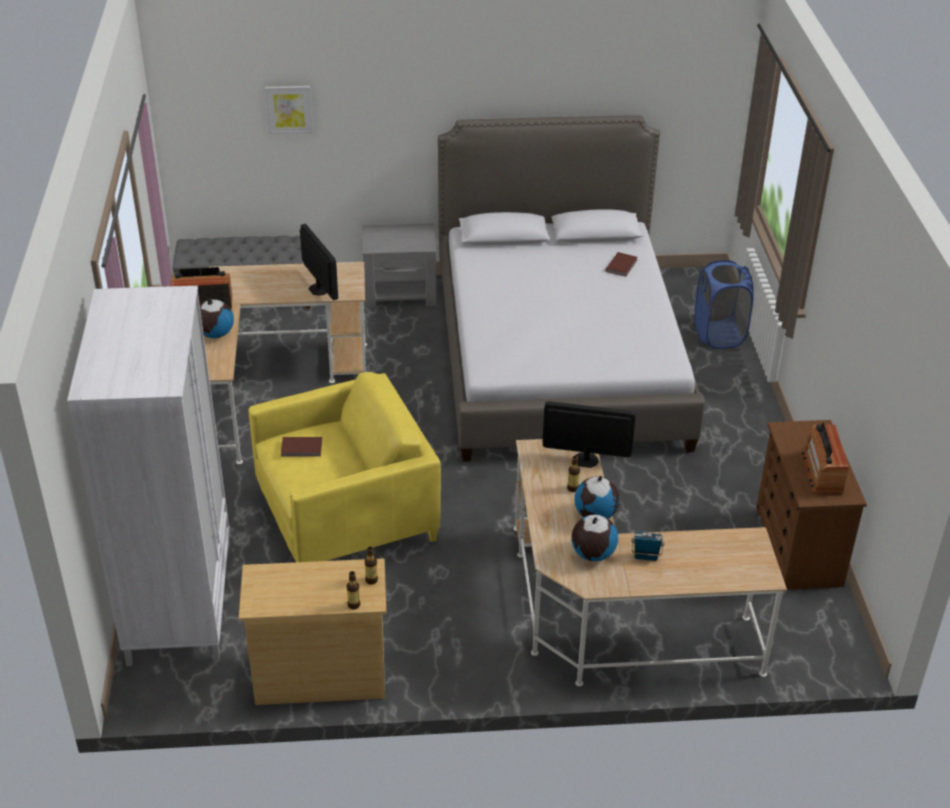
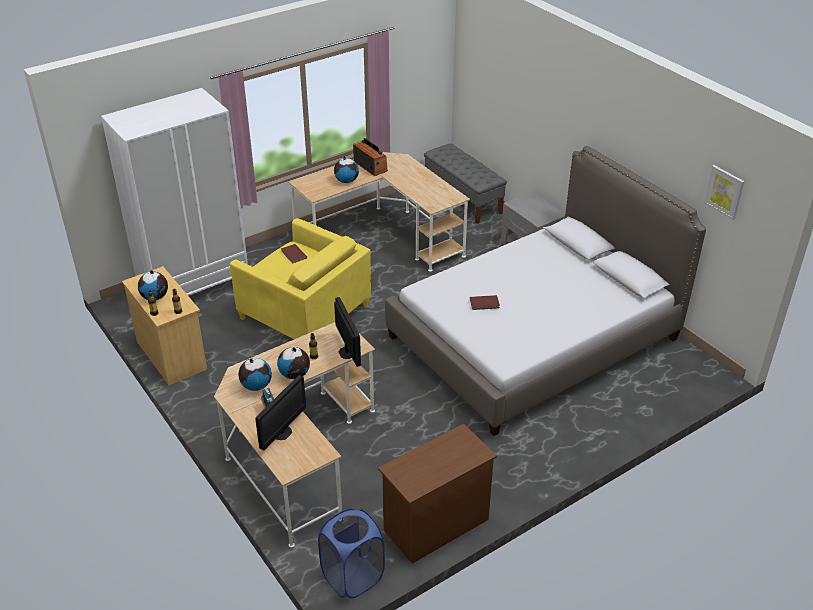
camera: 60 degrees right, 0 degrees up
picture [265,86,313,135] -> picture moved to [704,165,744,220]
monitor [300,224,338,300] -> monitor moved to [256,375,306,451]
brown book [605,252,637,277] -> brown book moved to [470,295,500,310]
blue laundry basket [695,260,754,349] -> blue laundry basket moved to [318,509,385,598]
radio [801,422,849,494] -> none
none -> globe [138,270,168,300]

